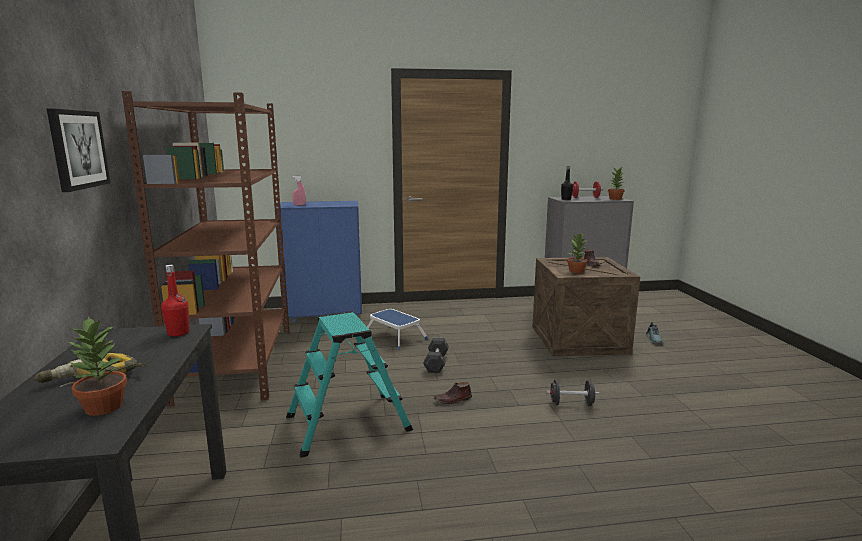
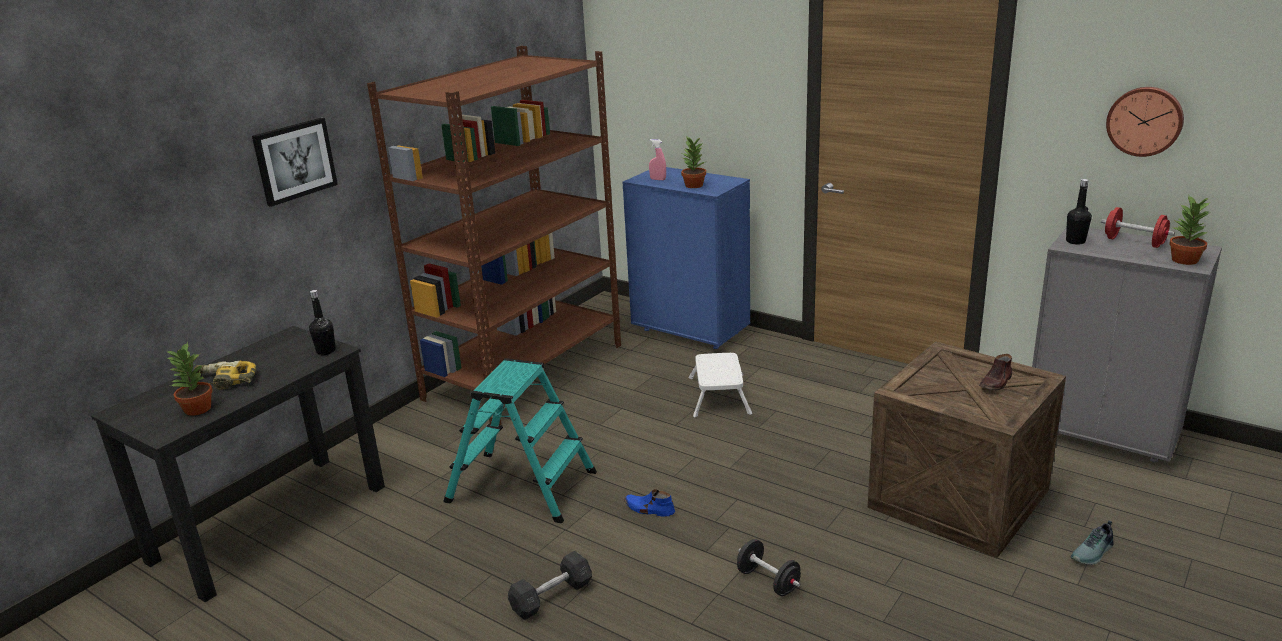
camera: 45 degrees right, 10 degrees up
red bottle [161,265,189,337] -> black bottle [309,290,336,355]
blue step ladder [367,309,428,350] -> white step ladder [689,353,752,417]
grey dumbbell [423,338,449,373] -> grey dumbbell moved to [508,551,592,620]
brown shoe [434,382,472,404] -> blue shoe [624,489,675,517]
potted plant [567,233,588,273] -> potted plant moved to [681,137,706,188]
none -> wall clock [1106,87,1184,157]

